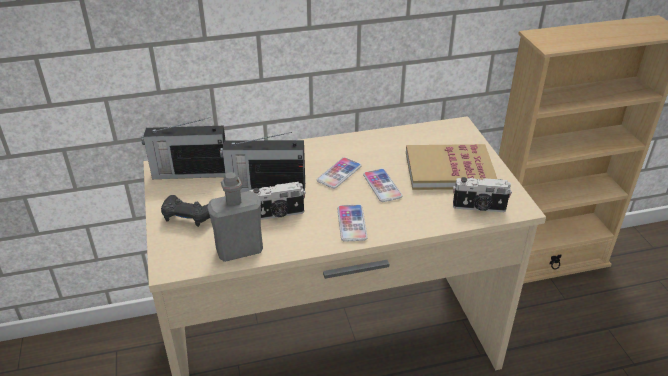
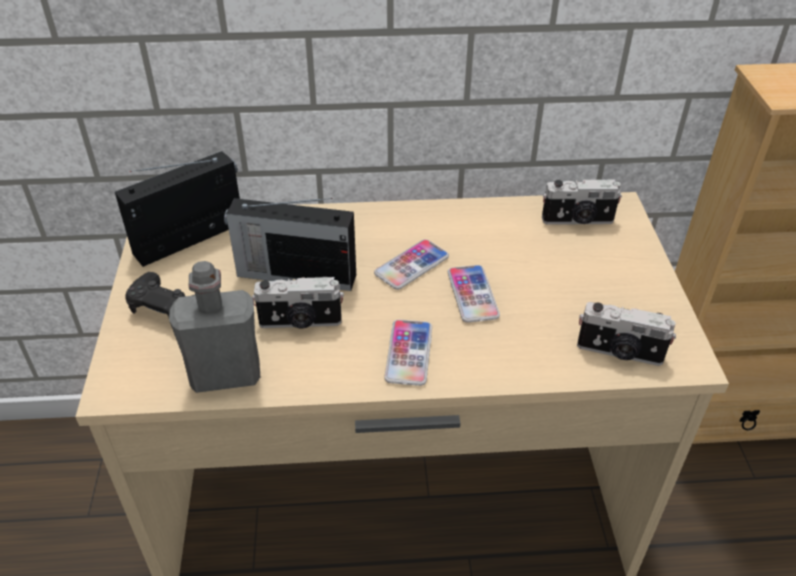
camera: 10 degrees right, 5 degrees up
radio [142,117,225,179] -> radio turned 135 degrees clockwise [115,151,240,267]
book [406,144,497,190] -> none
none -> camera [542,179,622,224]

